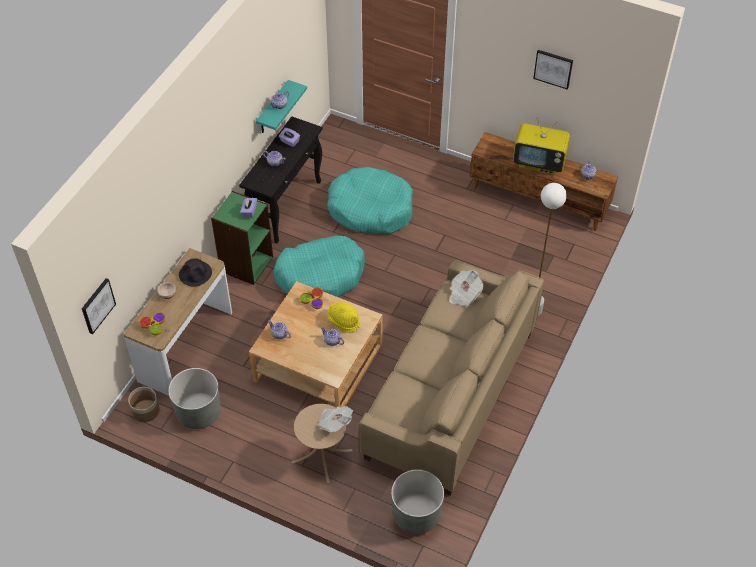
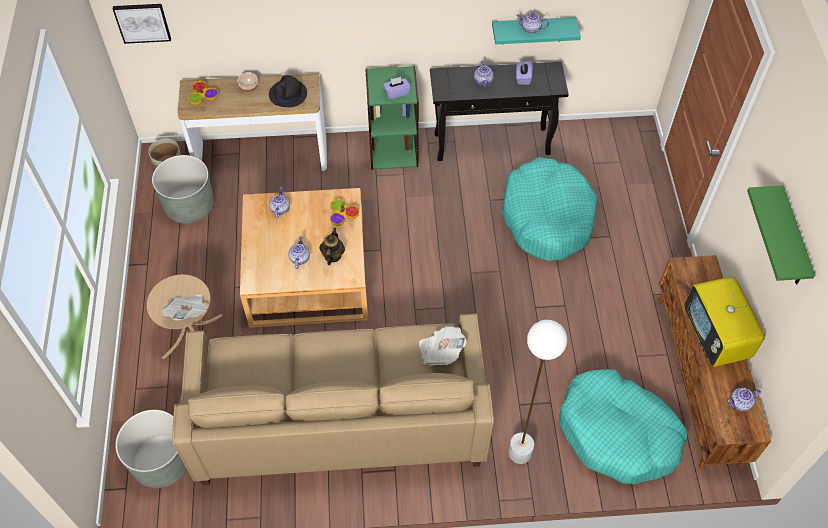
camera: 60 degrees right, 5 degrees up
turquoise dog bed [274,236,365,297] -> turquoise dog bed moved to [560,369,687,484]
yellow hat [327,302,360,333] -> teapot [319,228,345,265]
picture [533,50,573,90] -> green shelf [747,186,815,284]

